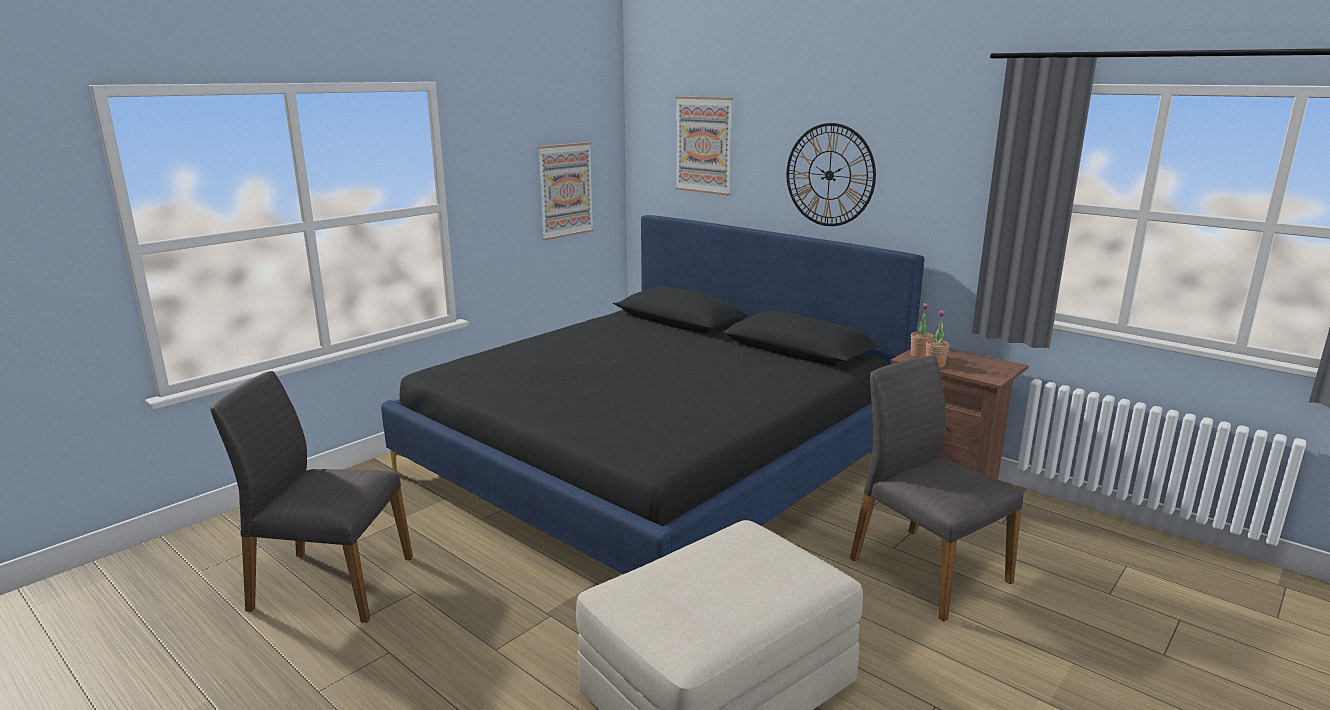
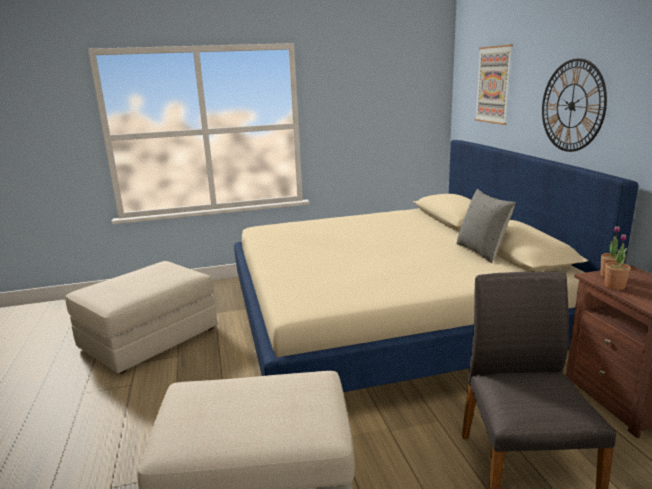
camera: 35 degrees right, 0 degrees up
grey chair [210,371,413,623] -> beige ottoman [65,261,217,374]
black bed [381,215,925,574] -> beige bed [234,140,639,392]
picture [538,142,594,240] -> none
none -> grey pillow [456,189,516,263]

